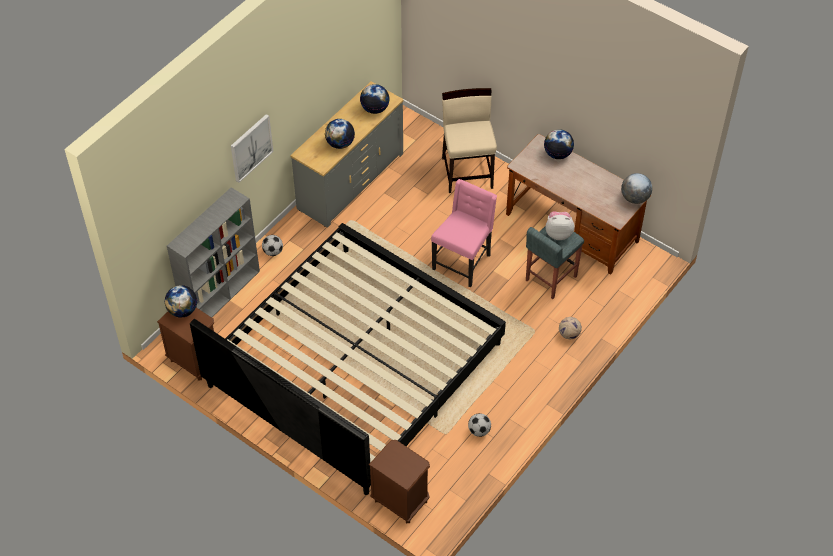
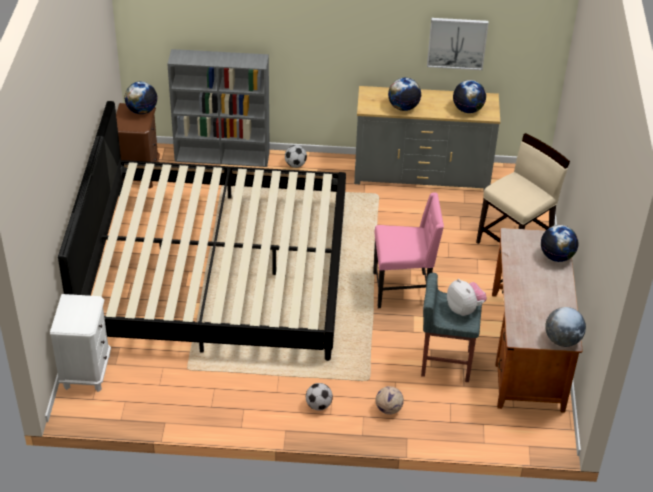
camera: 55 degrees right, 10 degrees down
picture [231,114,273,183] -> picture moved to [427,18,489,70]
brown nightstand [369,440,430,524] -> white nightstand [50,294,111,392]
football [468,413,491,437] -> football moved to [306,383,333,411]

